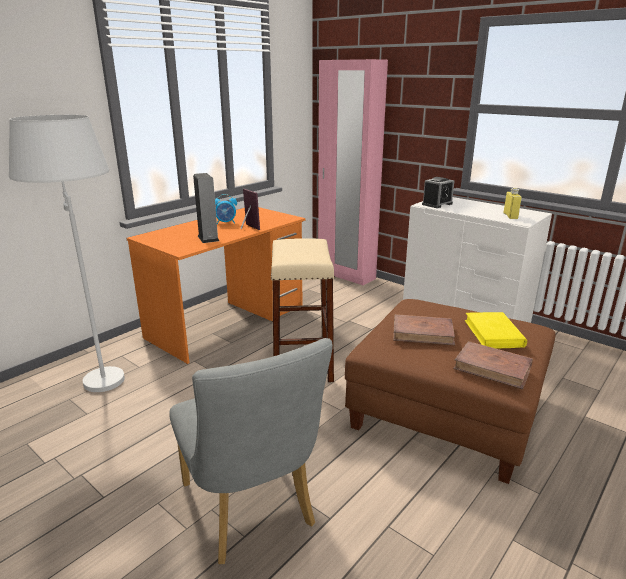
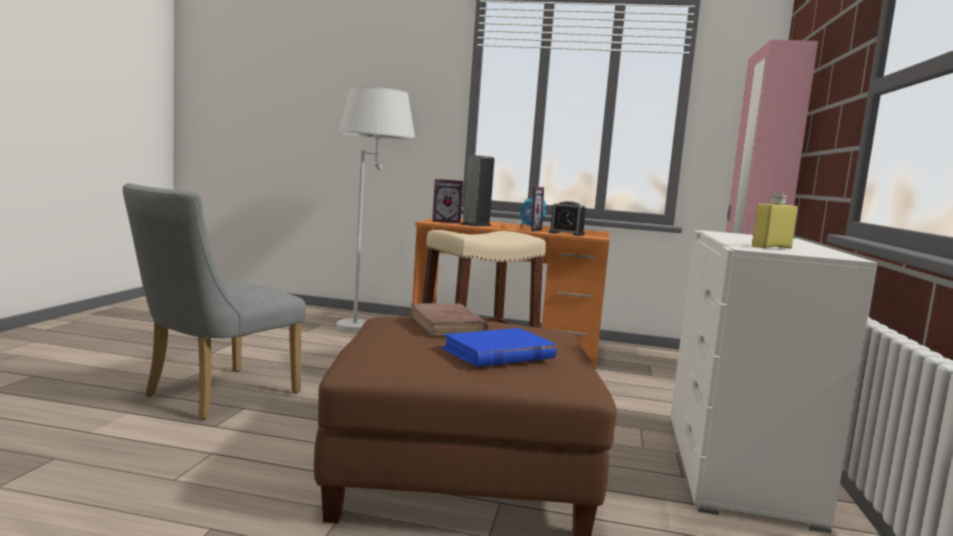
camera: 60 degrees right, 15 degrees down
alarm clock [422,177,455,208] -> alarm clock moved to [548,201,586,236]
brown book [453,341,533,389] -> none
yellow book [465,312,527,348] -> blue book [441,328,557,367]
none -> picture frame [432,179,463,223]

